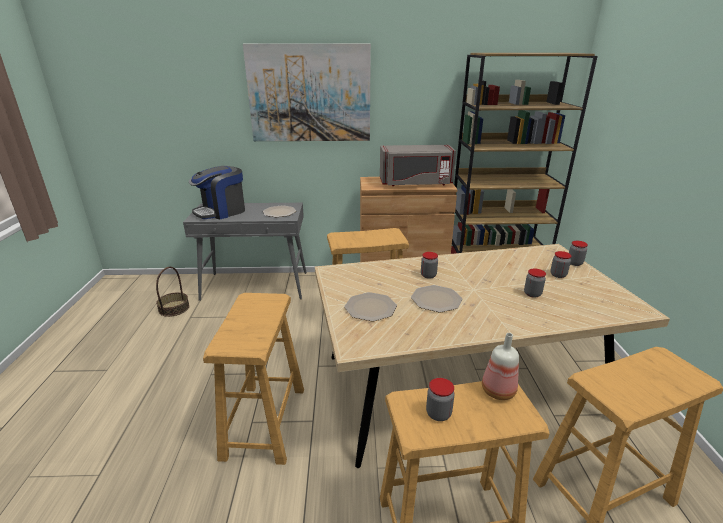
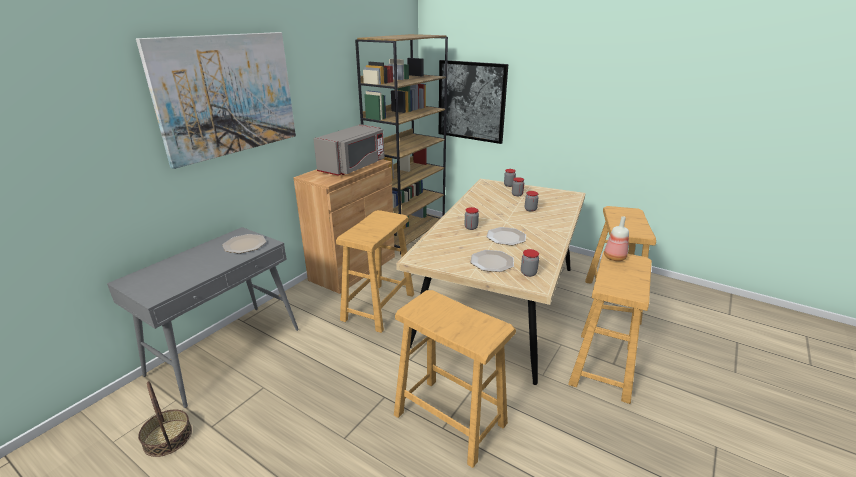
camera: 55 degrees left, 0 degrees up
coffee machine [189,166,245,219] -> none
jar [426,378,454,421] -> jar moved to [521,249,539,277]
none -> picture [439,60,508,144]

